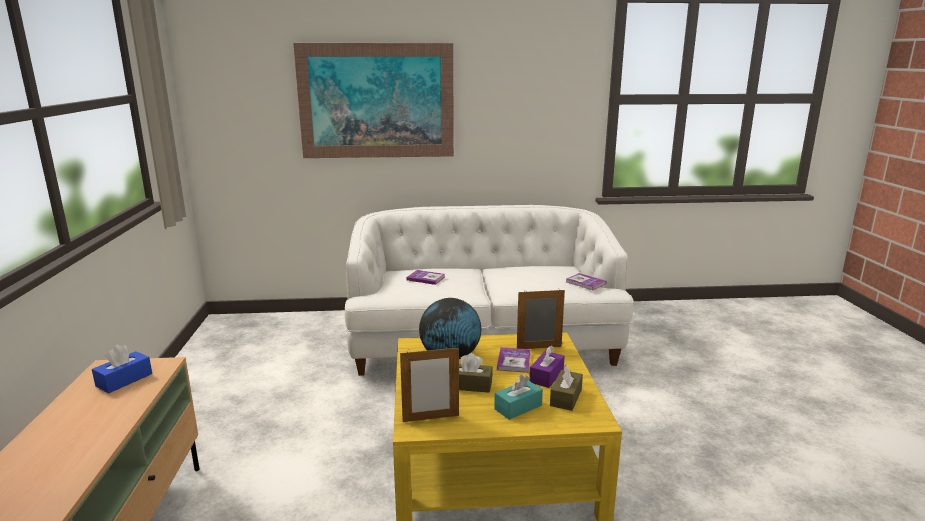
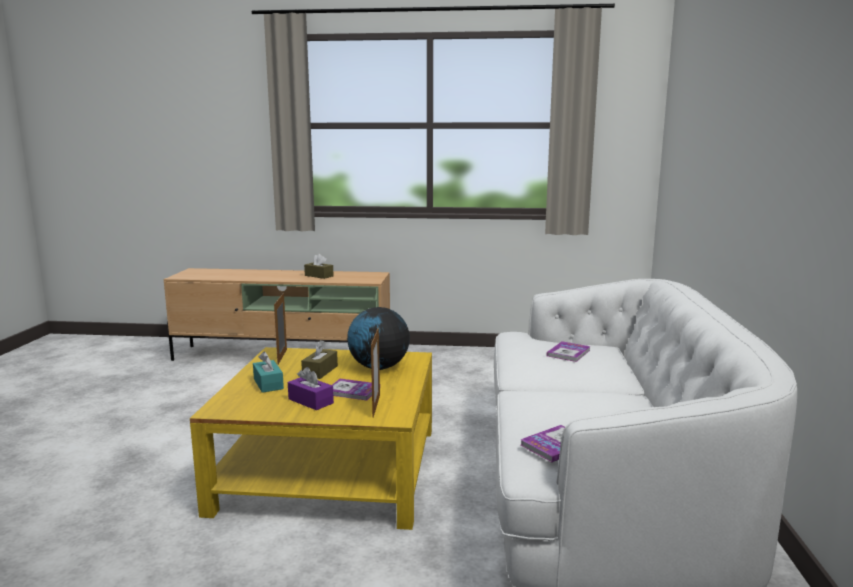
camera: 100 degrees right, 5 degrees down
blue tissue box [92,345,152,393] -> none
picture [293,43,454,158] -> none
brown tissue box [550,365,583,411] -> brown tissue box moved to [304,254,334,279]

